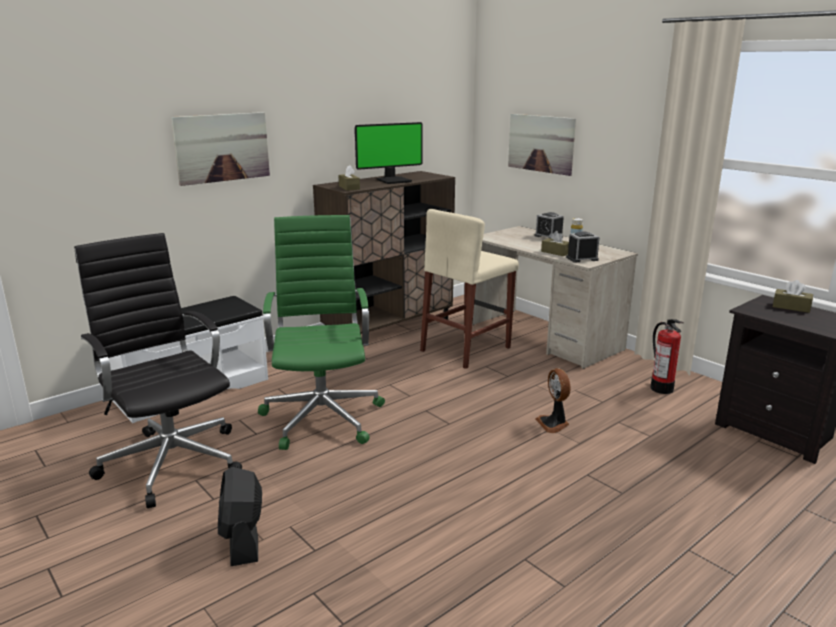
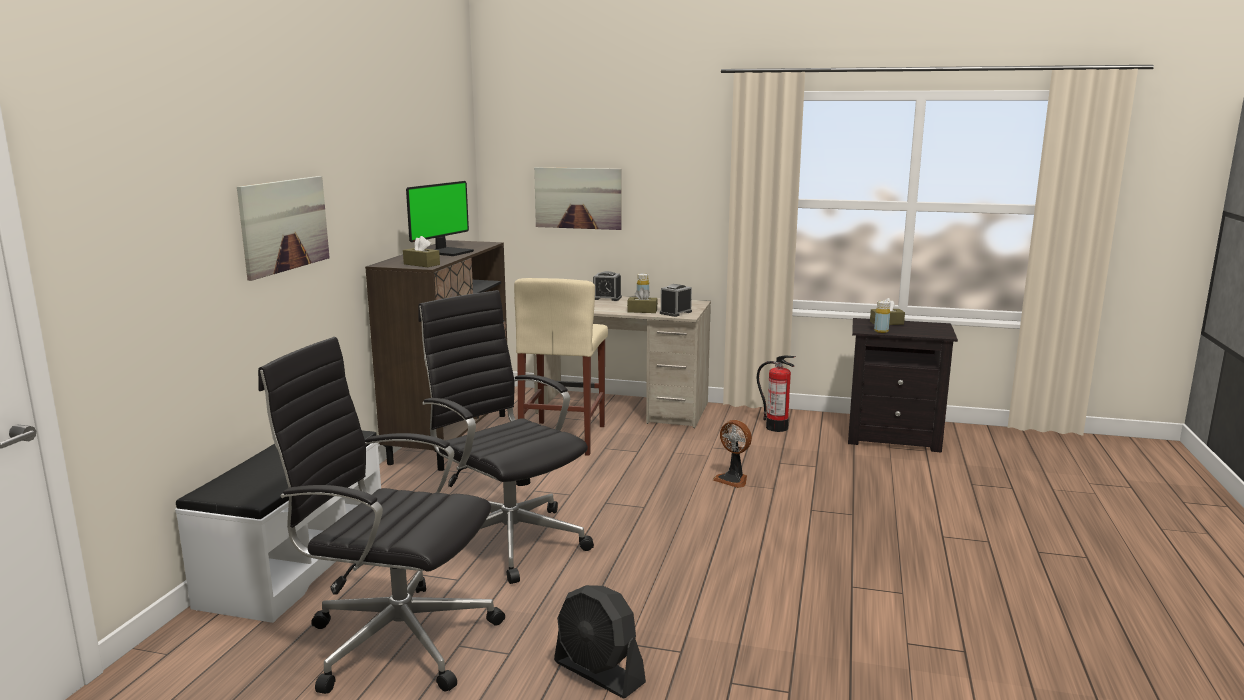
camera: 35 degrees left, 5 degrees down
green office chair [258,215,385,450] -> black office chair [418,290,594,584]
none -> yellow bottle [874,301,890,333]

